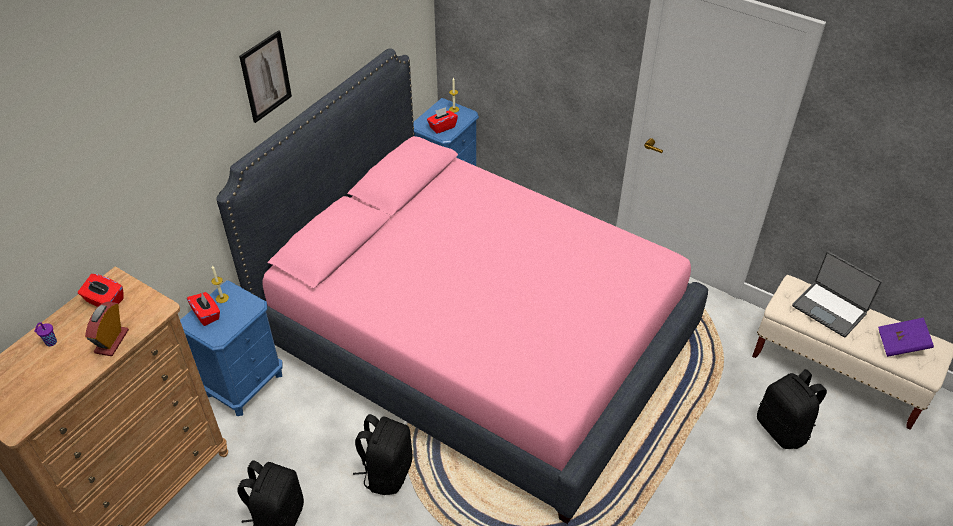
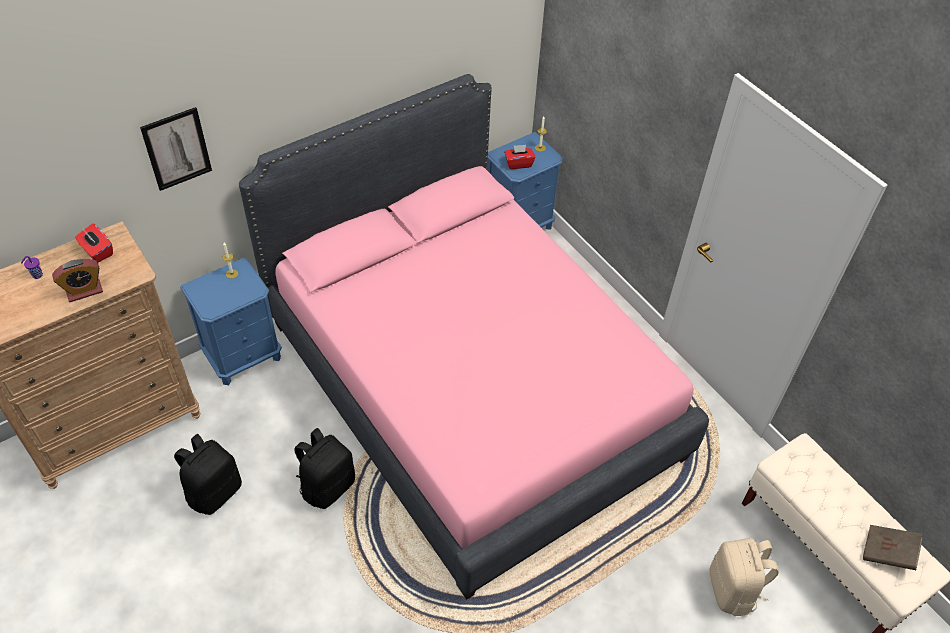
camera: 20 degrees right, 5 degrees up
alarm clock [85,302,129,356] -> alarm clock turned 150 degrees counterclockwise [52,259,103,302]
red tissue box [187,292,220,326] -> none
picture [239,30,292,123] -> picture moved to [140,107,212,191]
black backpack [757,369,827,449] -> beige backpack [709,538,779,616]
laptop [792,251,882,338] -> none
purple book [878,318,934,357] -> brown book [863,525,923,570]

